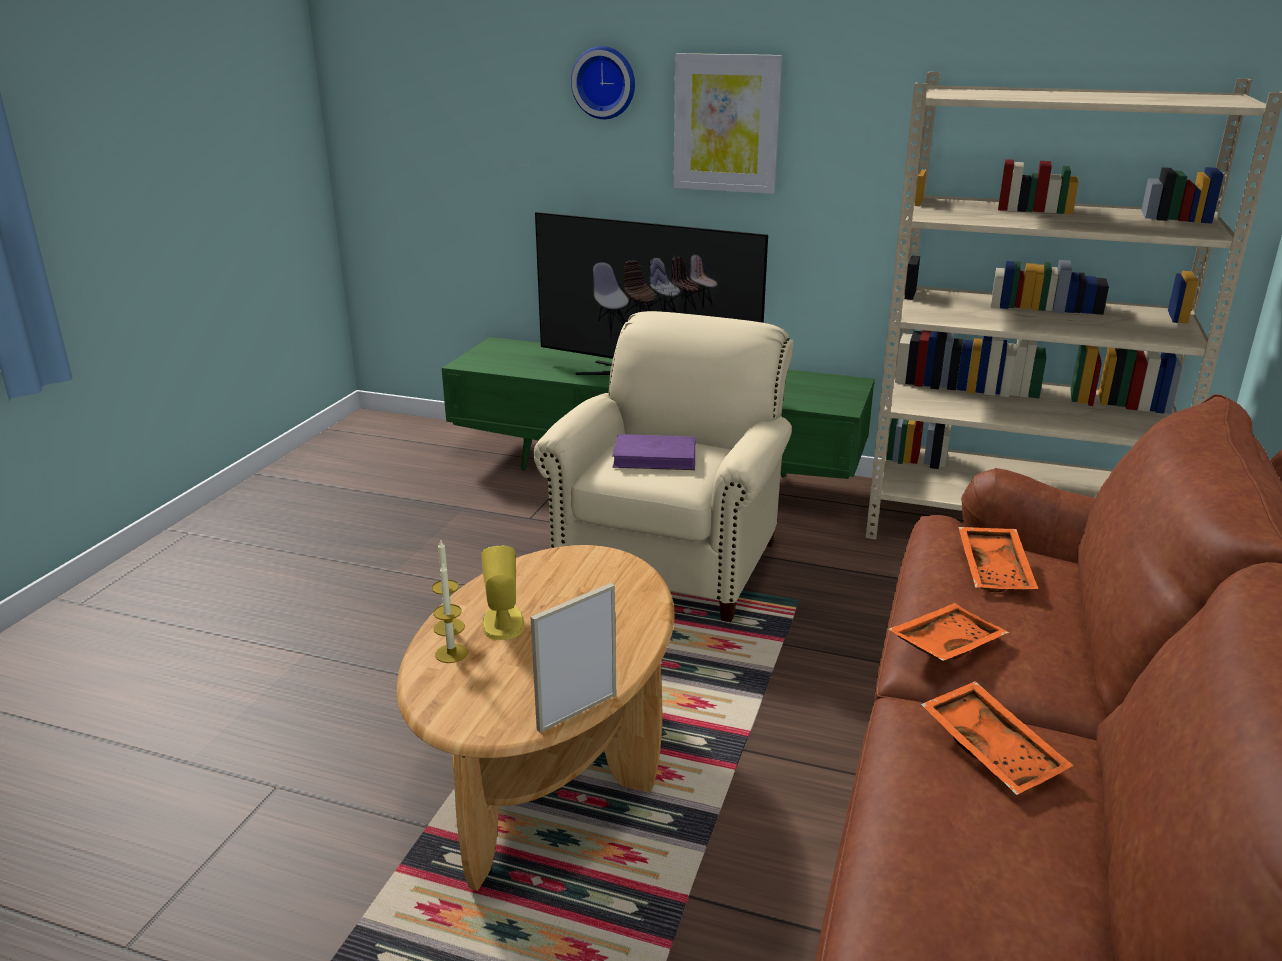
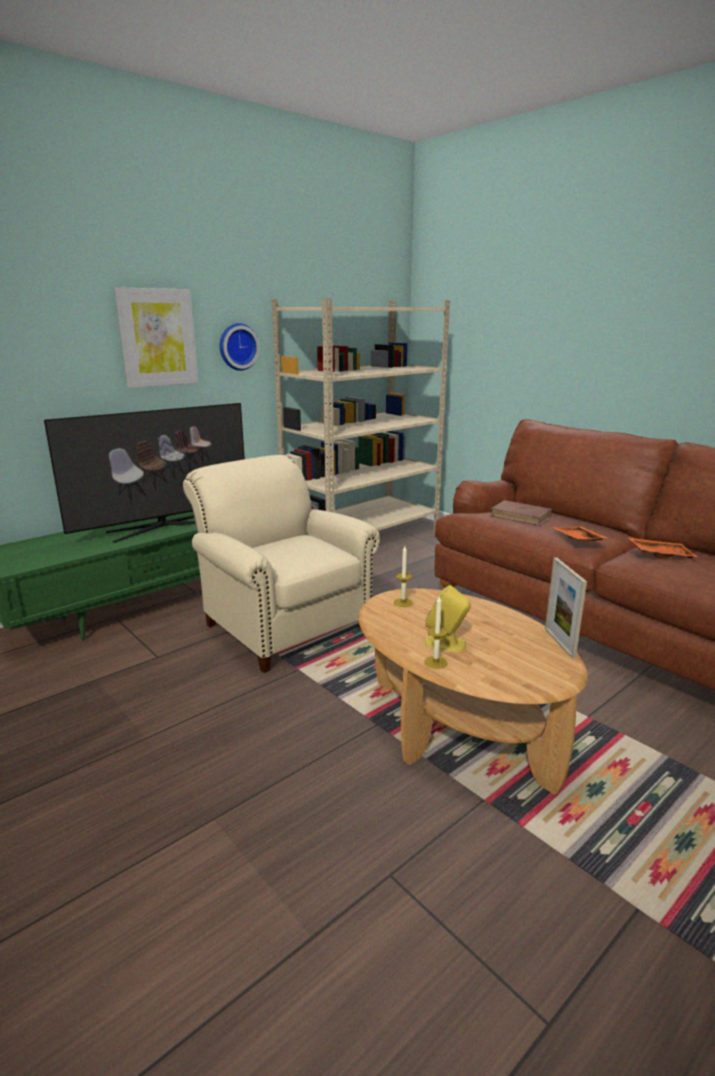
camera: 60 degrees left, 5 degrees down
candle [433,564,468,663] -> candle moved to [394,546,413,607]
wall clock [571,46,635,119] -> wall clock moved to [220,323,260,371]
purple book [612,434,696,470] -> none
orange tray [958,527,1038,592] -> brown book [490,500,552,526]

